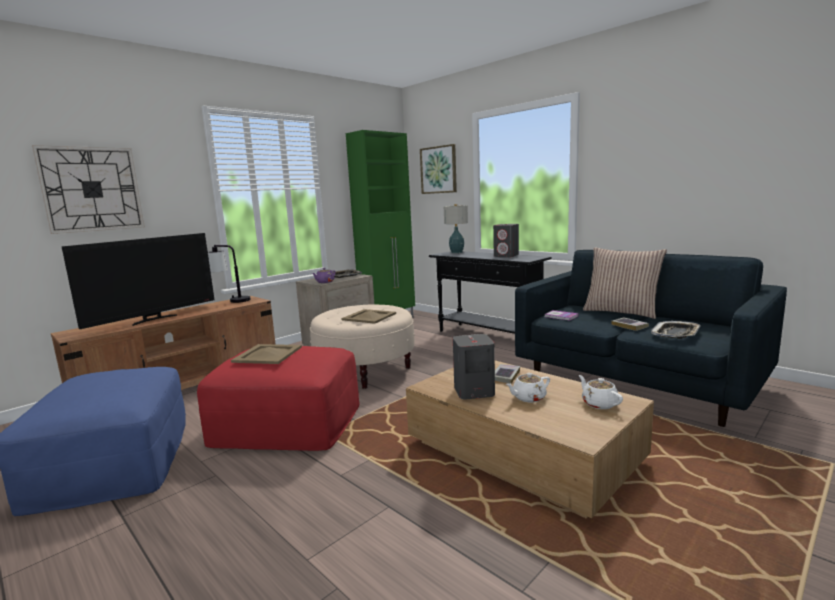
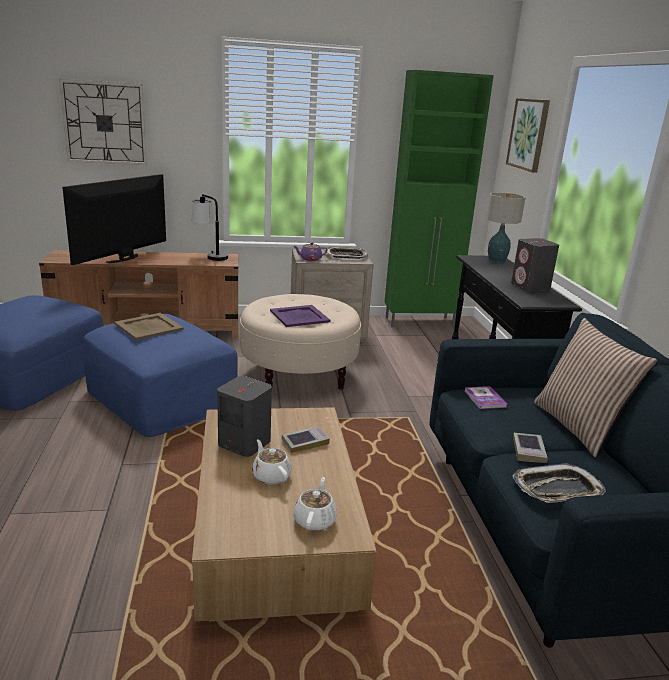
camera: 35 degrees right, 10 degrees up
television [61,233,214,329] -> television turned 135 degrees clockwise [62,174,166,265]
red ottoman [197,346,360,451] -> blue ottoman [83,314,238,437]
beige tray [341,309,396,324] -> purple tray [270,305,331,327]
white teapot [505,373,550,402] -> white teapot turned 45 degrees clockwise [252,439,292,485]

